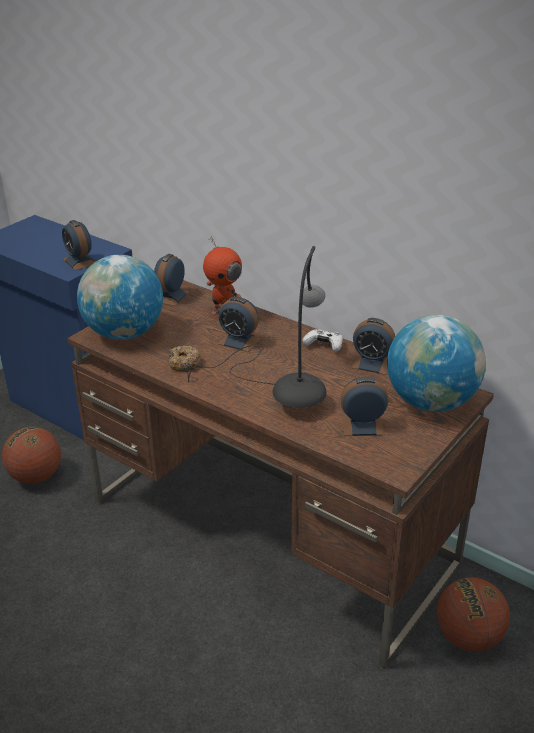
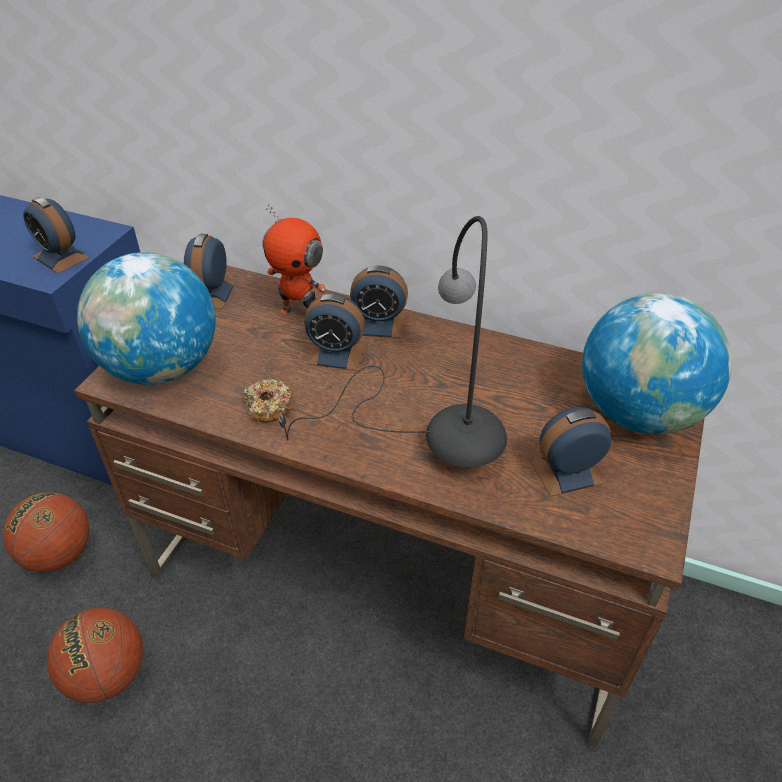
camera: 15 degrees left, 10 degrees up
white game controller [303,329,343,352] -> none
alarm clock [351,318,395,375] -> alarm clock moved to [350,265,408,338]
basketball [437,577,510,652] -> basketball moved to [47,608,143,703]

